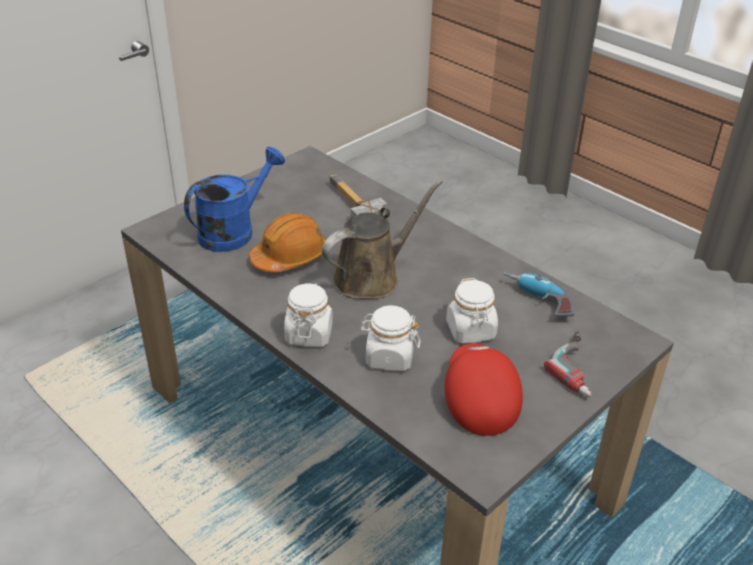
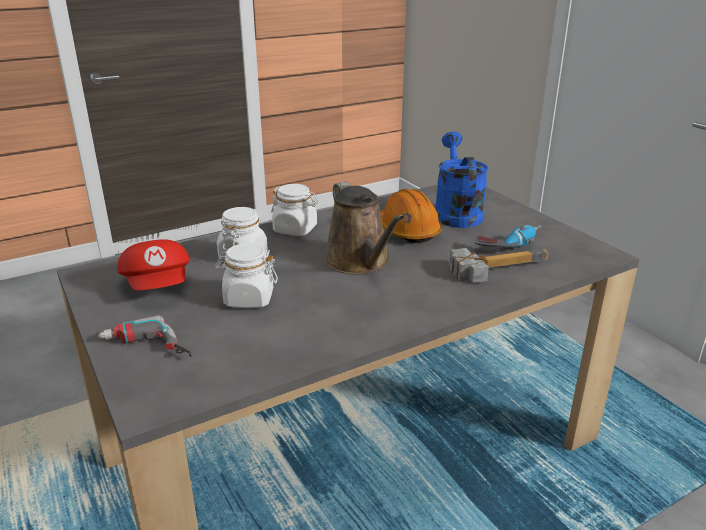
camera: 105 degrees right, 10 degrees down
blue watering can [184,147,285,252] -> blue watering can turned 150 degrees counterclockwise [435,132,489,228]
red cap [445,344,523,436] -> red cap turned 60 degrees clockwise [117,239,190,290]
power drill [503,272,575,317] -> power drill moved to [475,225,541,248]

